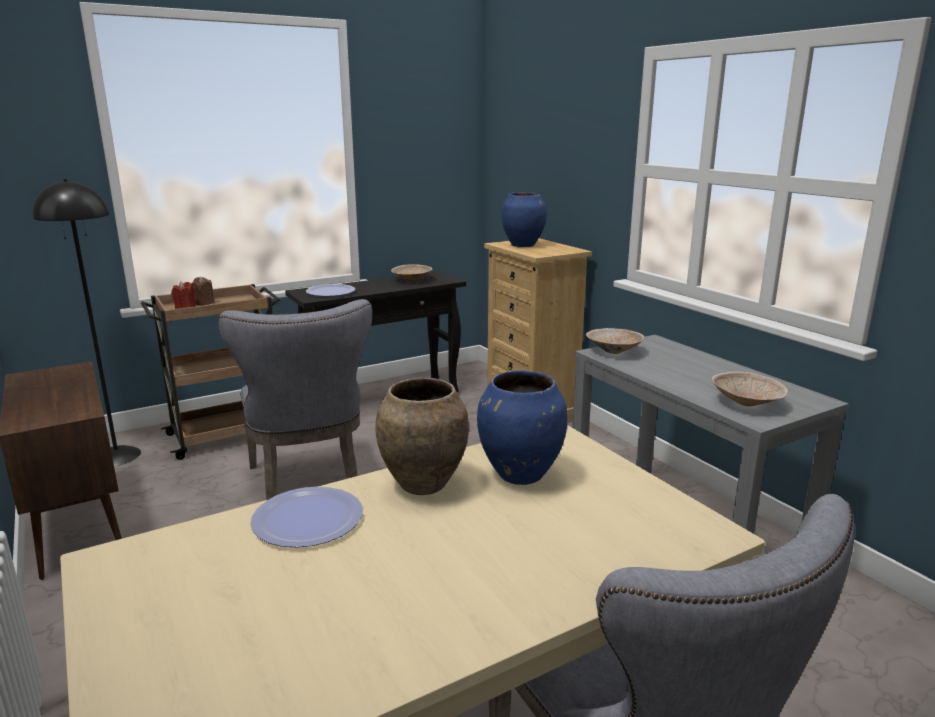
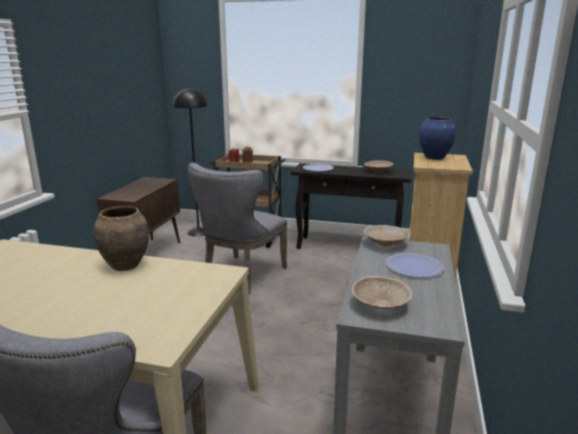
camera: 45 degrees right, 0 degrees up
plate [250,487,363,547] -> plate moved to [386,253,444,278]
blue vase [477,370,568,485] -> none

